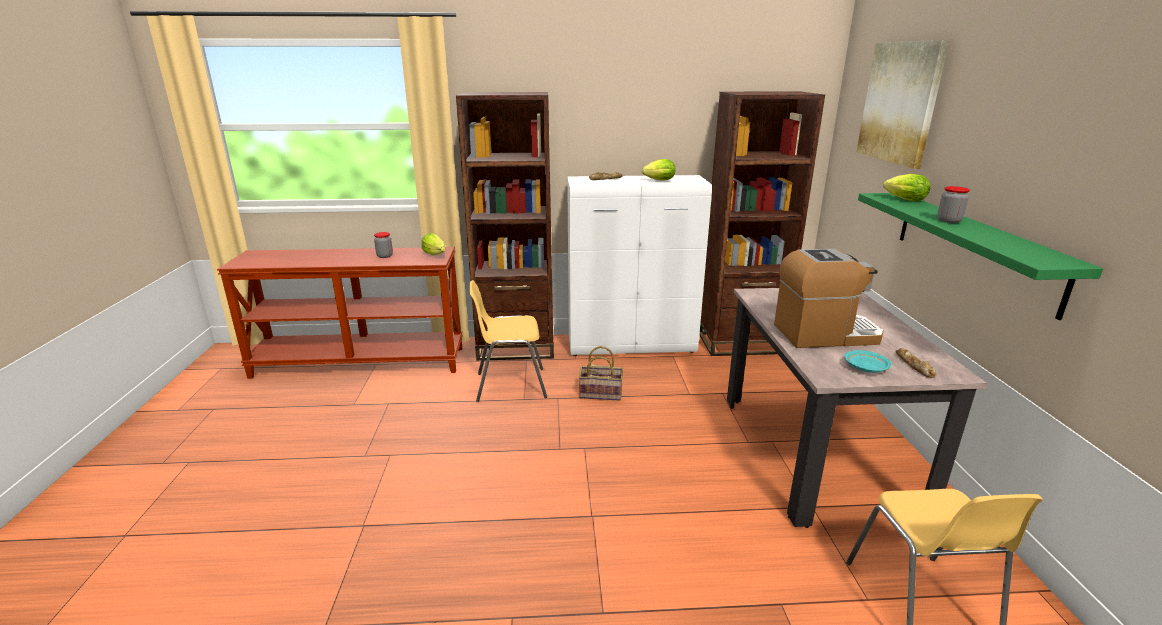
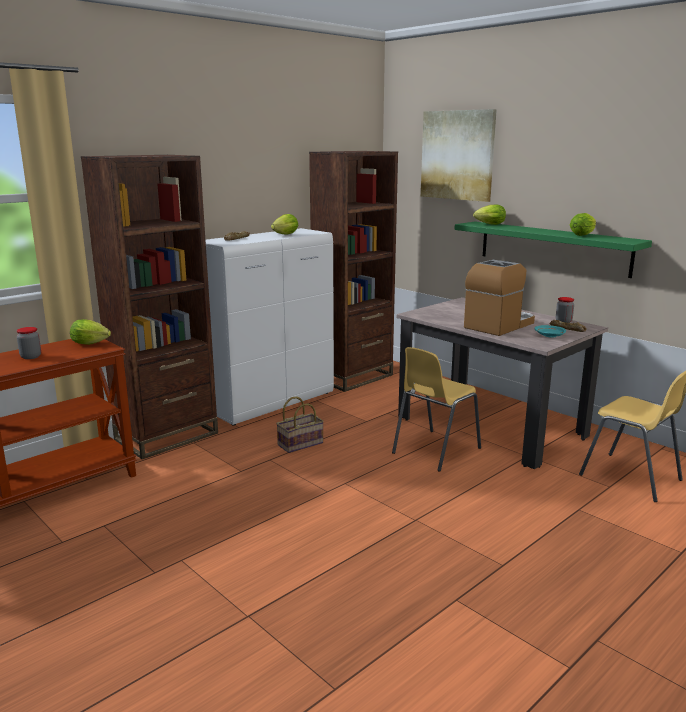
camera: 40 degrees left, 5 degrees down
yellow chair [469,280,547,402] -> yellow chair moved to [392,347,481,472]
jar [937,186,970,223] -> jar moved to [556,297,574,323]
none -> lettuce [570,213,596,236]

